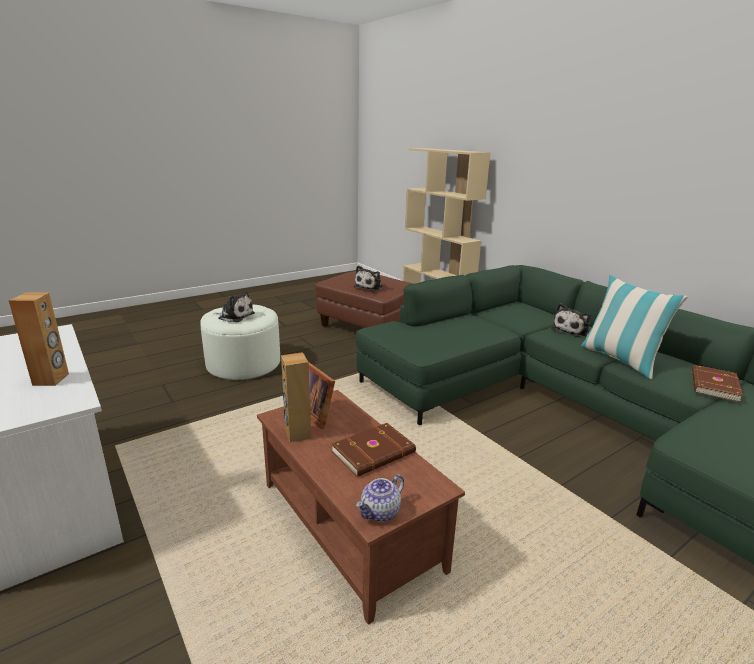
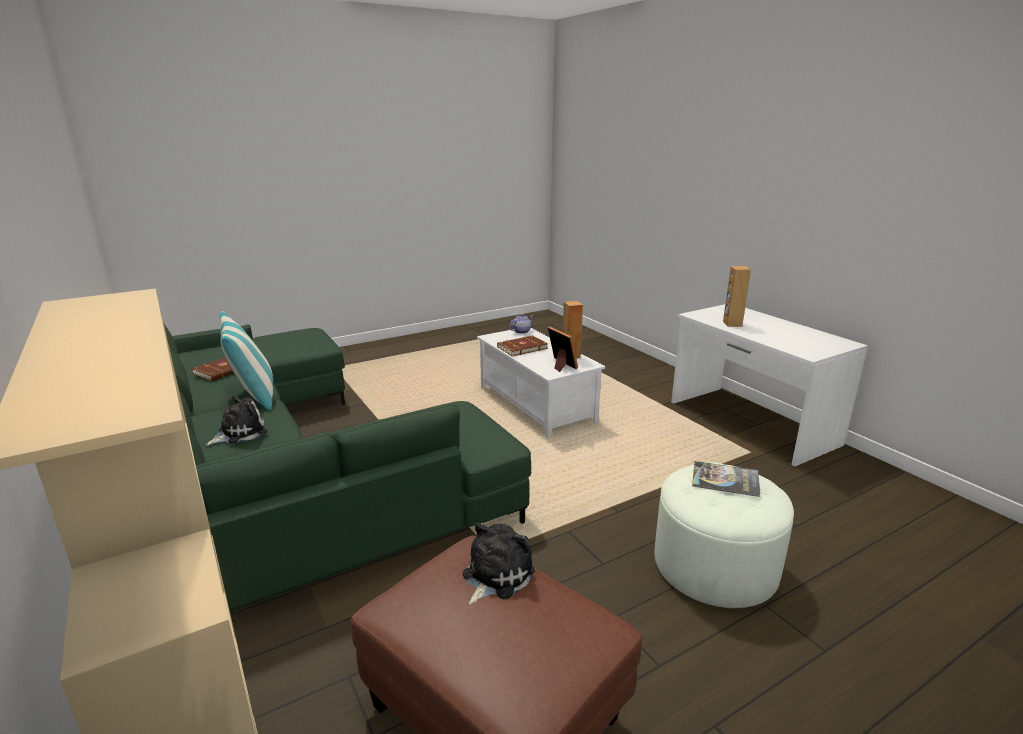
camera: 175 degrees left, 0 degrees up
plush toy [214,292,255,322] -> book [692,461,760,497]
brown coffee table [257,390,465,625] -> white coffee table [477,328,605,438]

